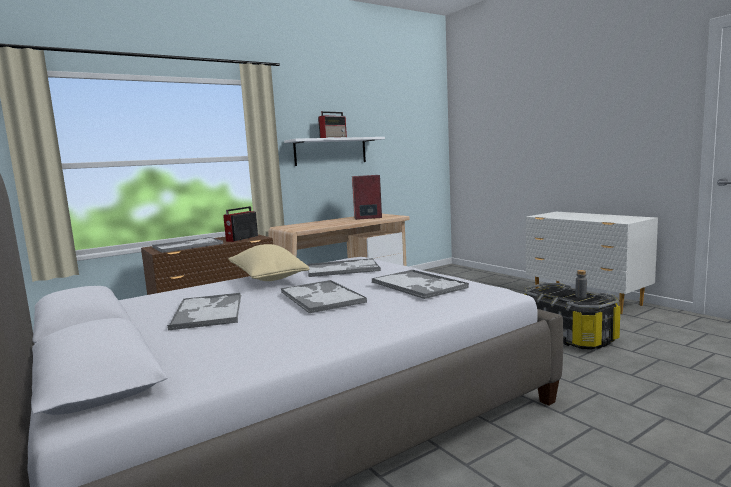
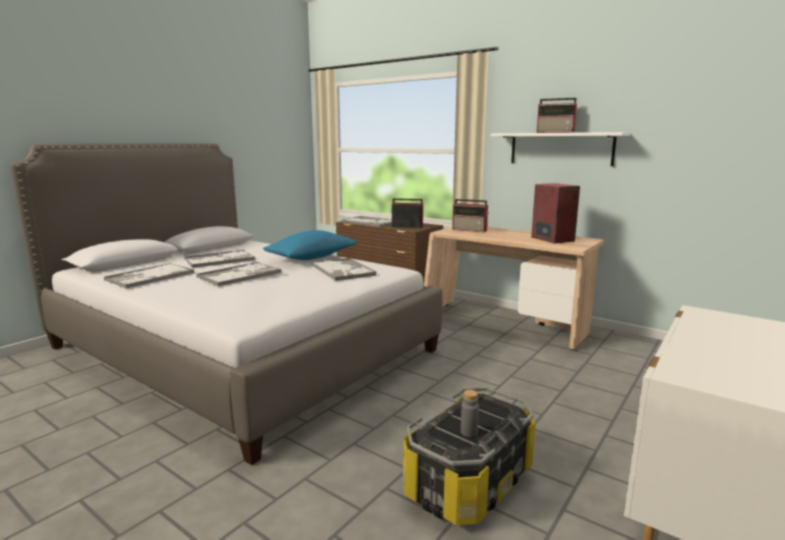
camera: 70 degrees right, 5 degrees up
beige pillow [228,244,310,281] -> blue pillow [263,230,357,260]
tray [372,269,469,299] -> tray moved to [104,263,194,289]
none -> radio [453,199,489,232]

